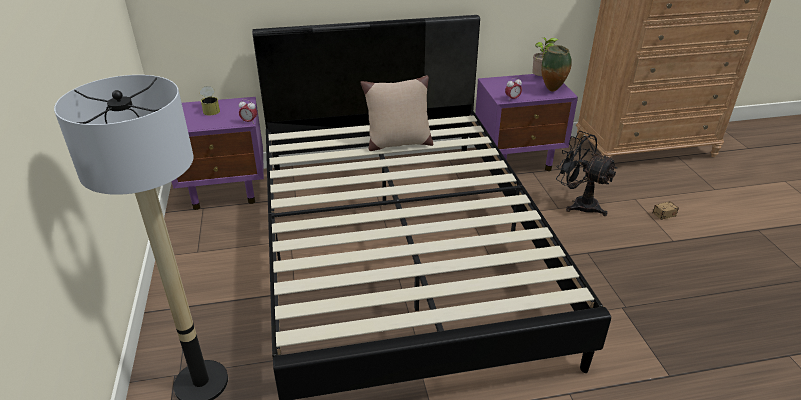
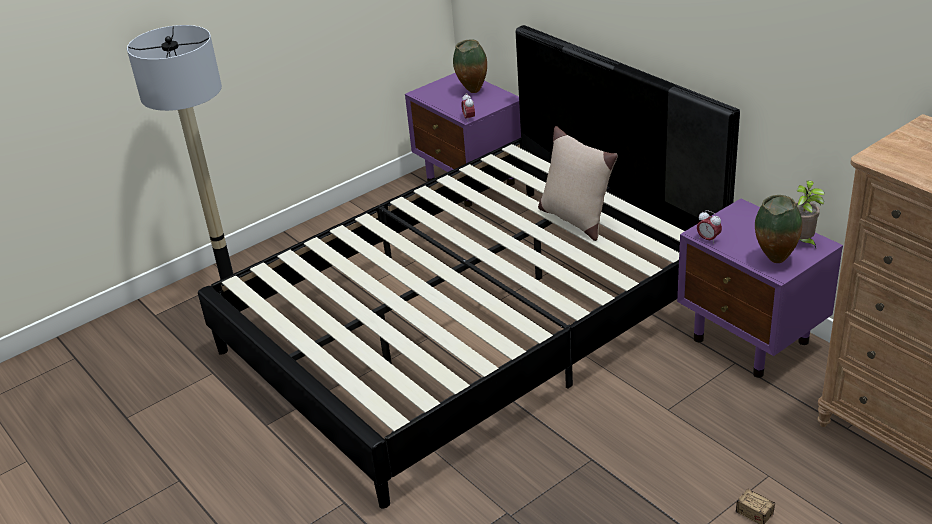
camera: 65 degrees right, 0 degrees up
can [200,86,220,115] -> vase [453,39,487,93]
black fan [556,131,617,216] -> none

